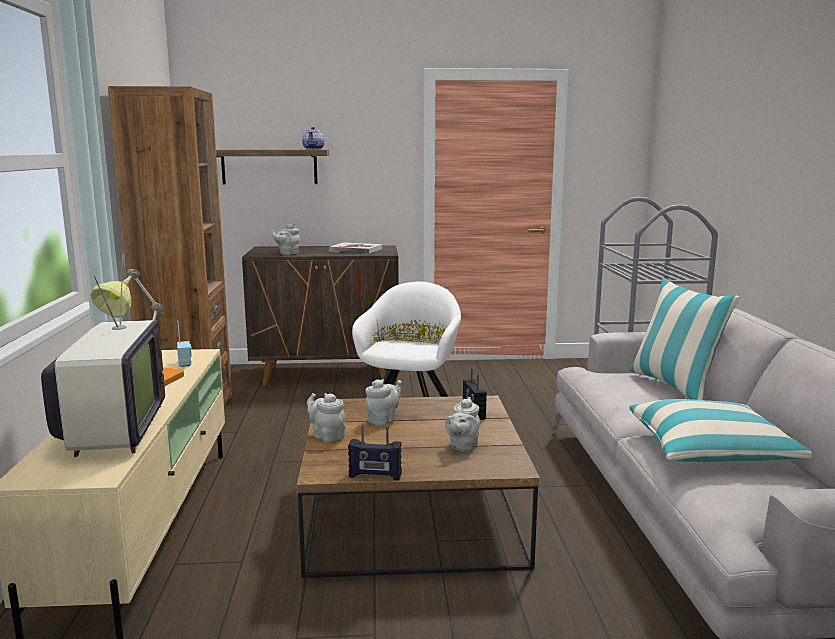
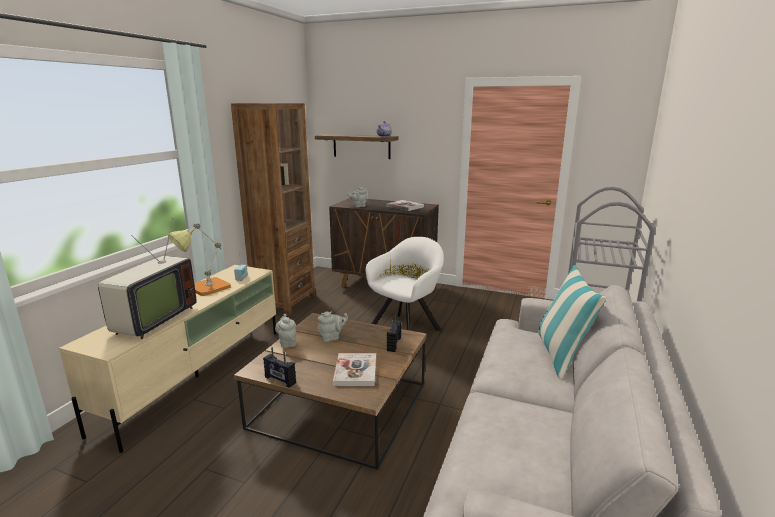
camera: 25 degrees right, 5 degrees up
grey teapot [445,397,480,452] -> book [333,353,376,386]
pillow [629,399,812,462] -> none

